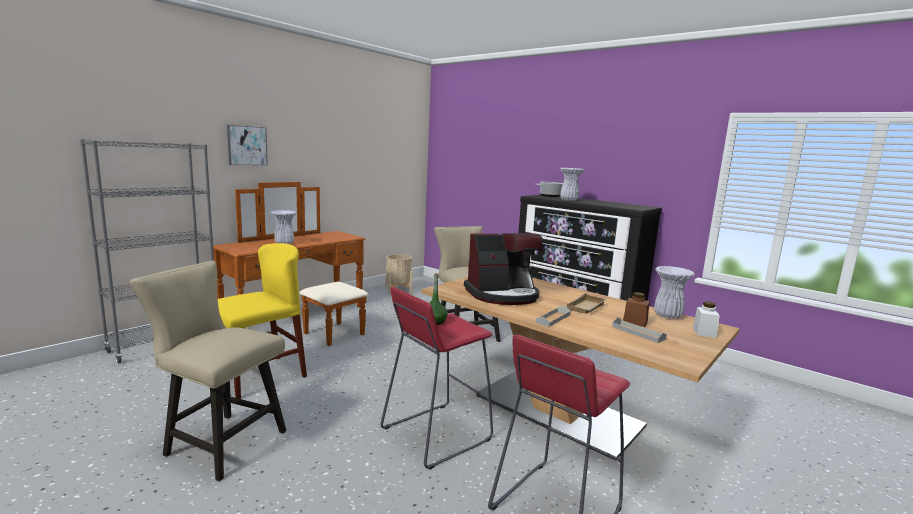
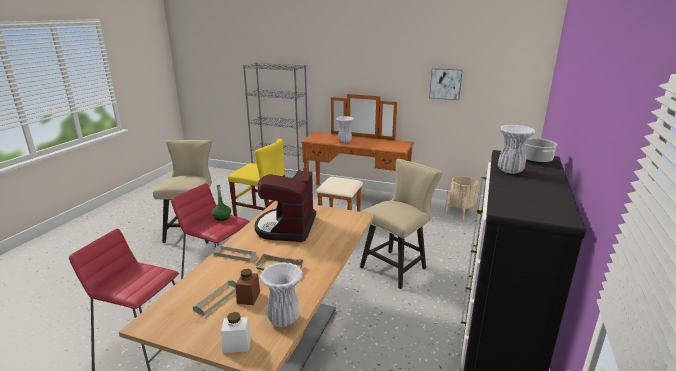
camera: 70 degrees right, 10 degrees up
picture [227,125,268,165] -> picture moved to [429,68,462,100]
coffee machine [464,233,543,305] -> coffee machine turned 45 degrees clockwise [255,170,316,242]

